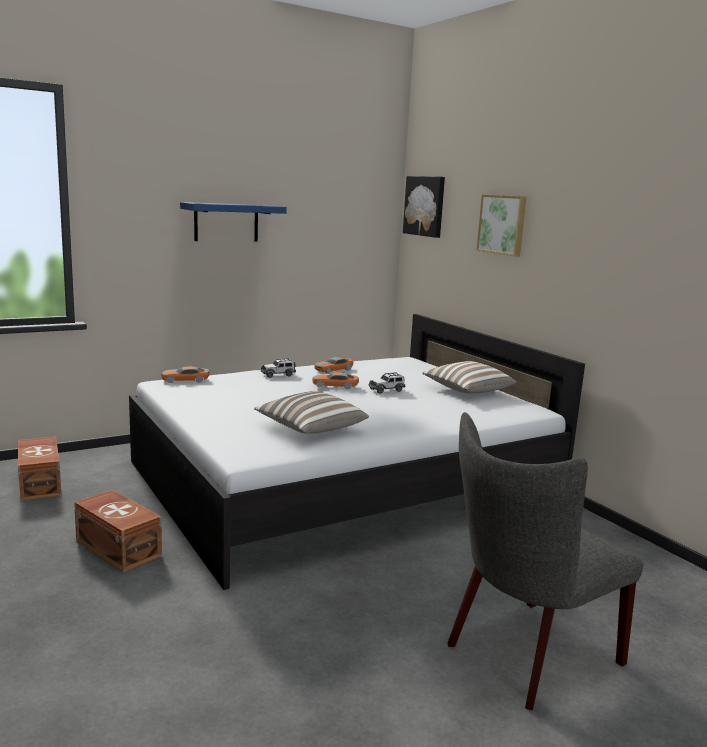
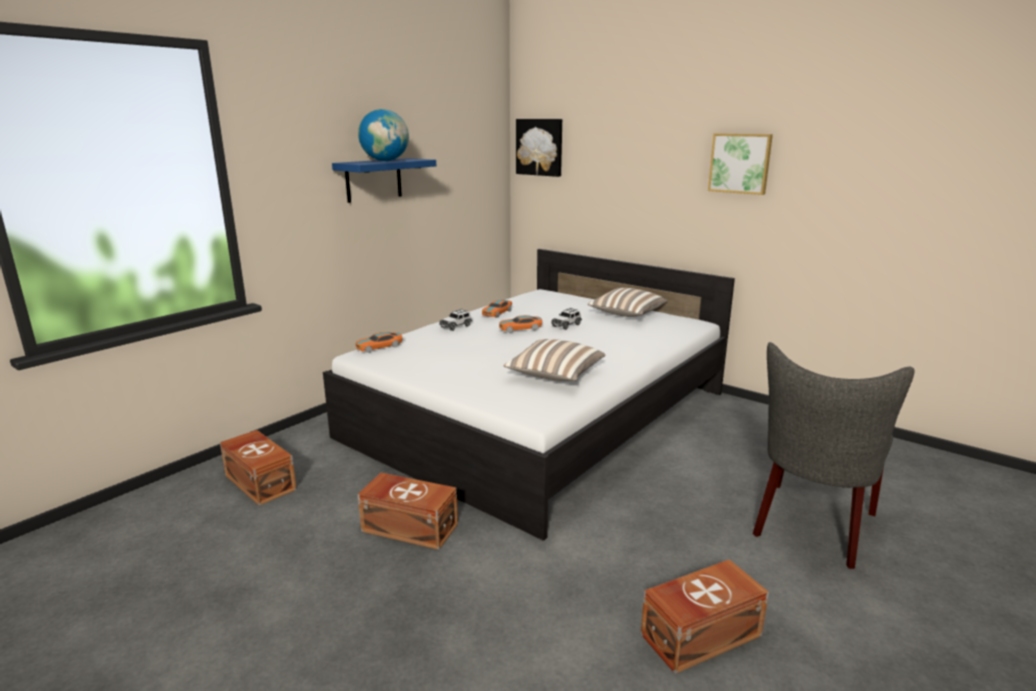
camera: 20 degrees left, 5 degrees up
picture [477,194,527,256] -> picture moved to [708,133,773,195]
none -> globe [358,109,409,161]
none -> brown storage box [641,559,769,674]

